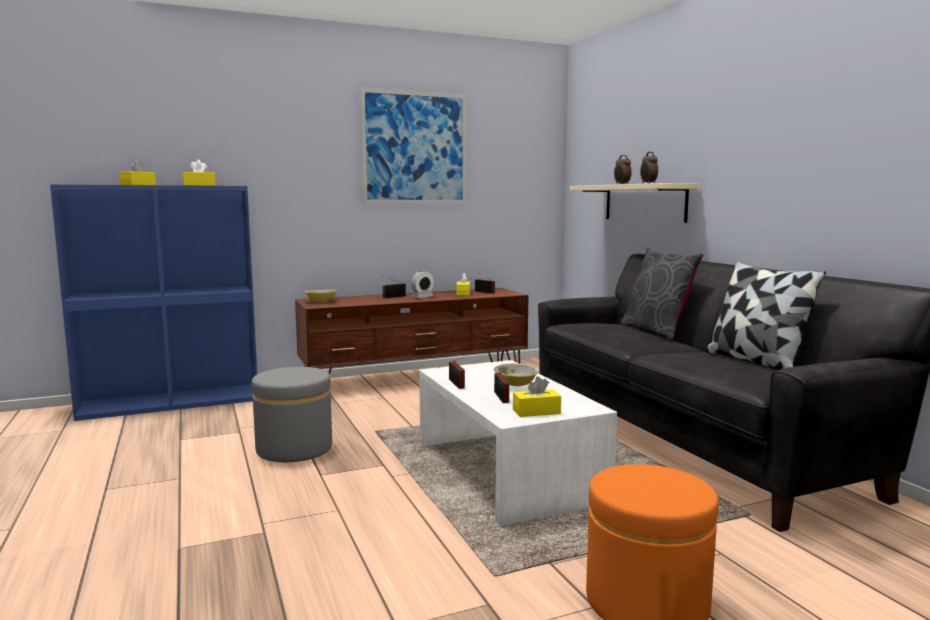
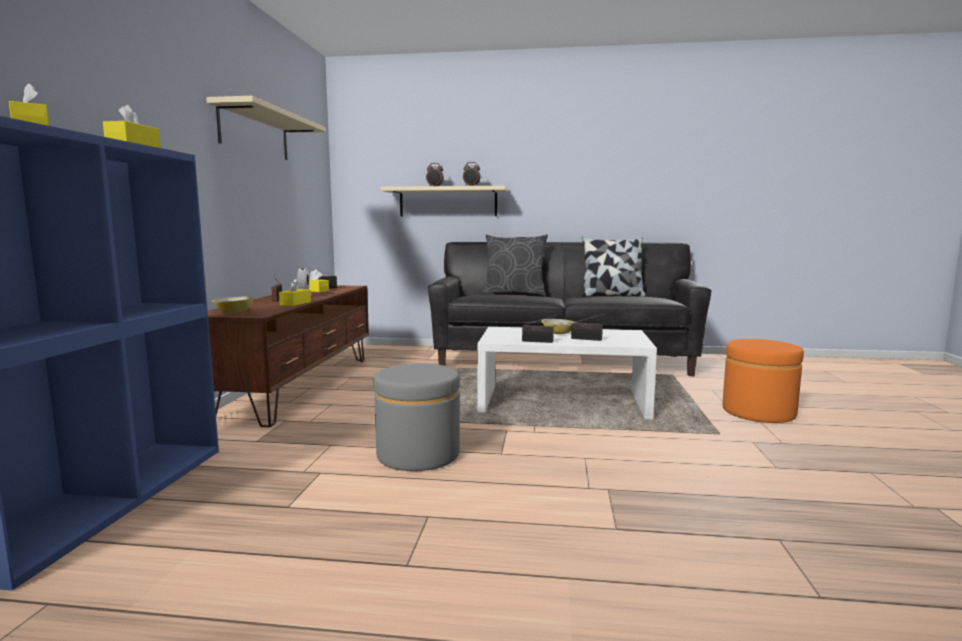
camera: 60 degrees left, 0 degrees up
picture [360,87,467,204] -> beige shelf [206,96,326,160]
yellow tissue box [513,376,561,417] -> yellow tissue box moved to [279,278,311,306]

